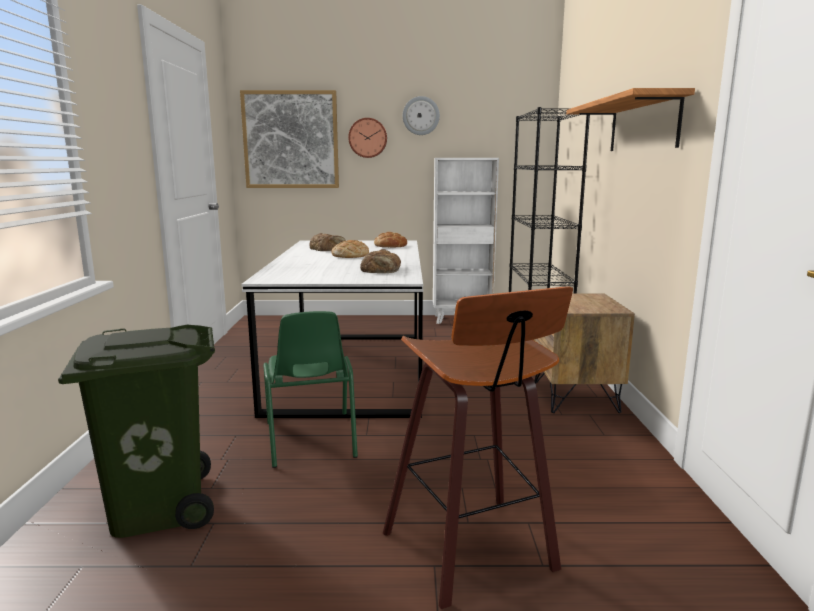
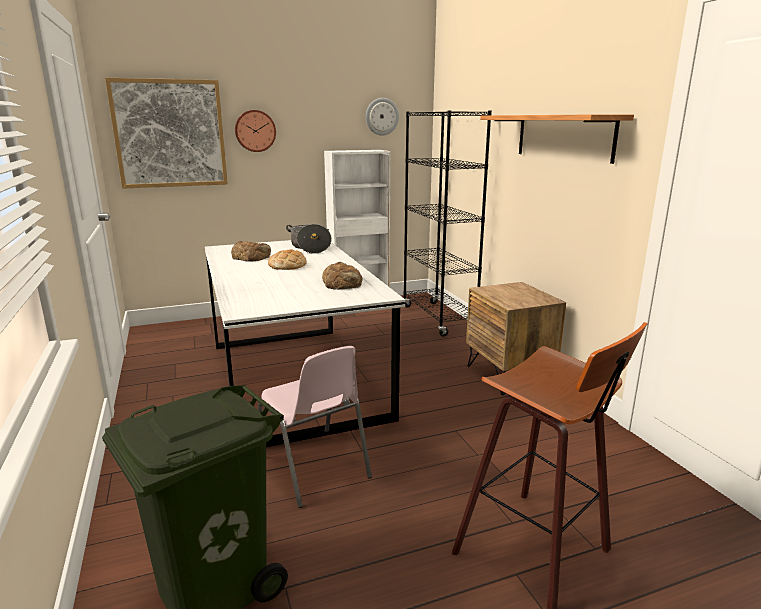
camera: 20 degrees left, 5 degrees up
green chair [263,311,358,468] -> pink chair [258,346,372,508]
bread [374,232,407,247] -> cooking pot [286,224,332,254]
wall clock [403,96,440,135] -> wall clock moved to [366,98,399,135]

